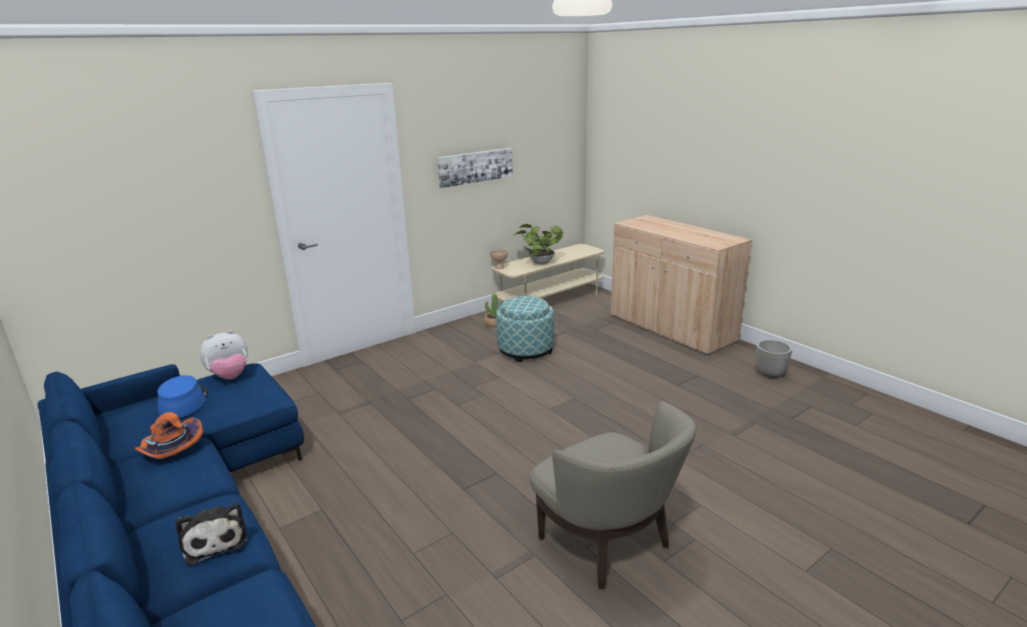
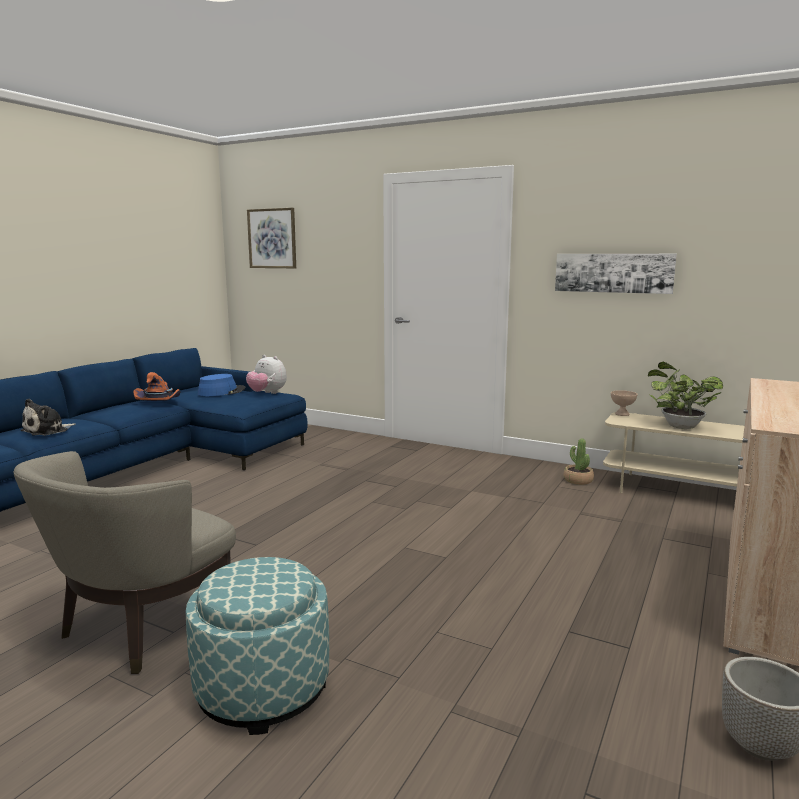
camera: 65 degrees right, 10 degrees down
ottoman [496,296,554,362] -> ottoman moved to [186,557,329,735]
none -> picture [247,208,296,268]

